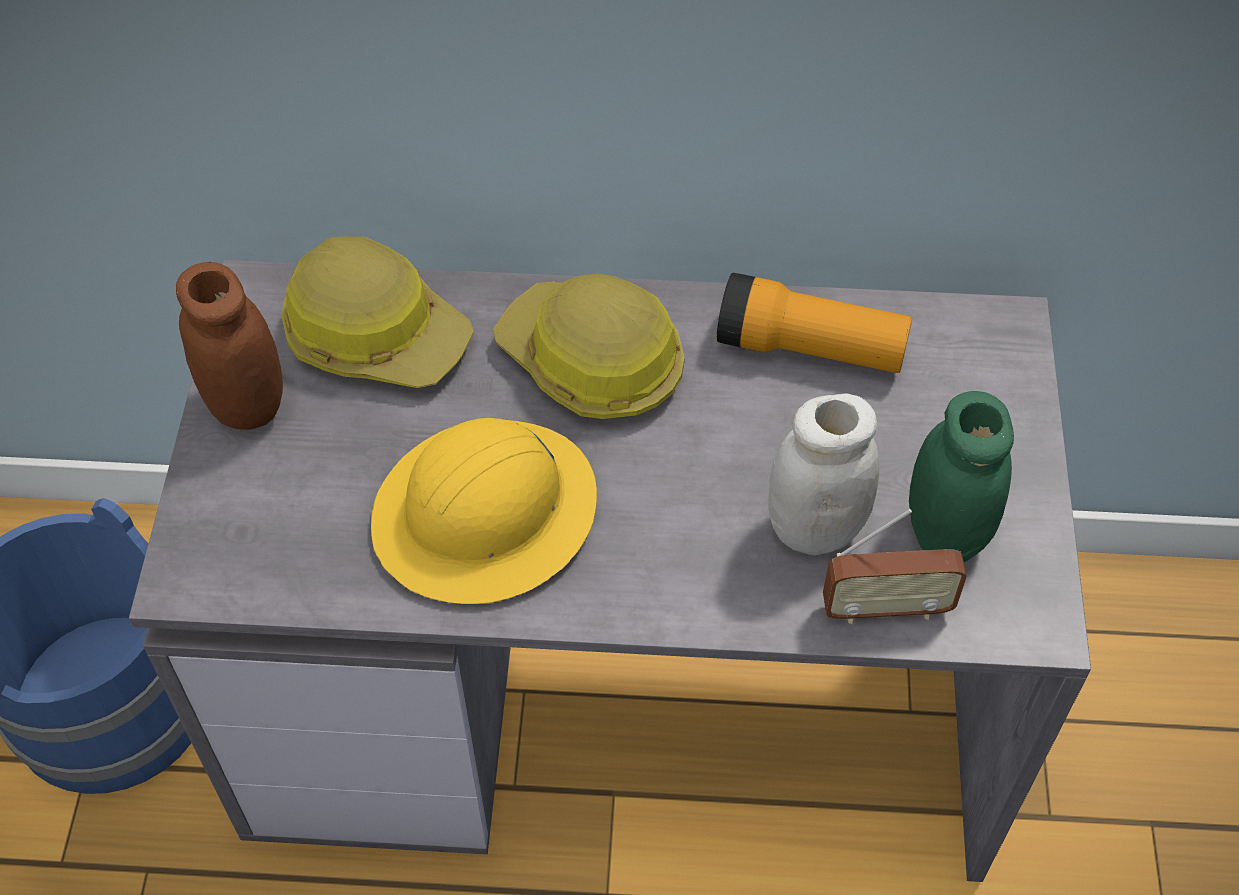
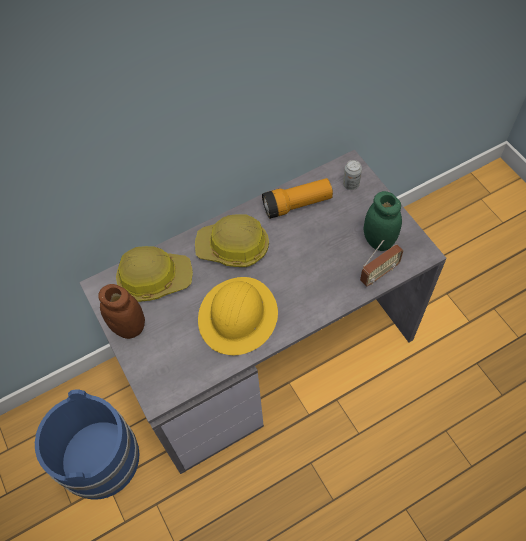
camera: 30 degrees left, 5 degrees up
white jar [768,393,879,555] -> none
none -> can [343,160,362,190]

